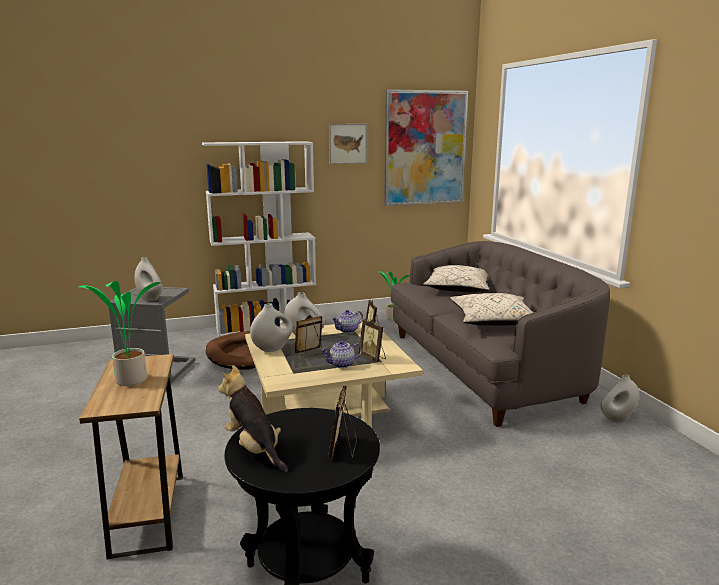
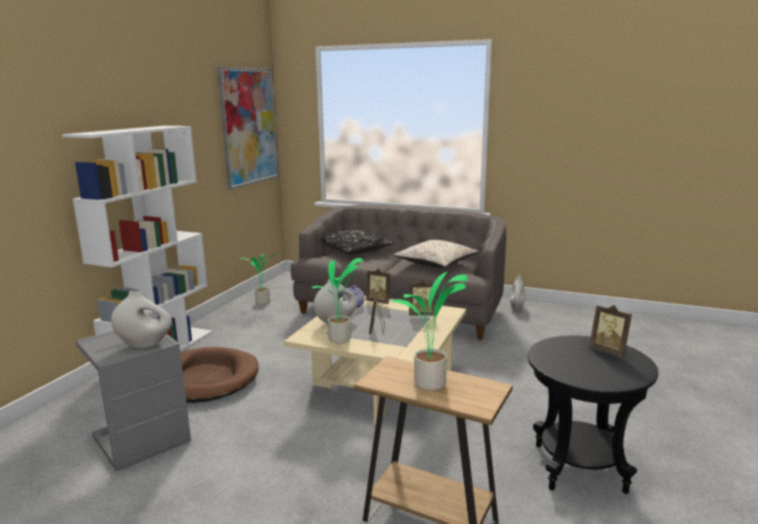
camera: 50 degrees left, 0 degrees up
plush toy [218,365,288,473] -> none
white vase [250,303,293,352] -> potted plant [312,258,363,343]
teapot [321,341,362,368] -> none
picture [329,124,367,164] -> none
beige pillow [423,265,489,292] -> black pillow [321,230,395,254]

